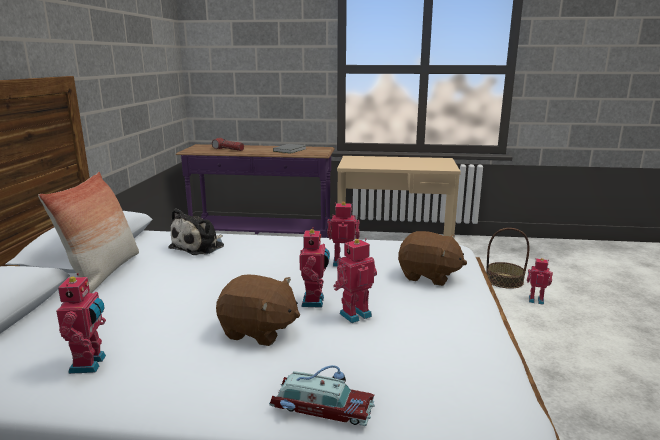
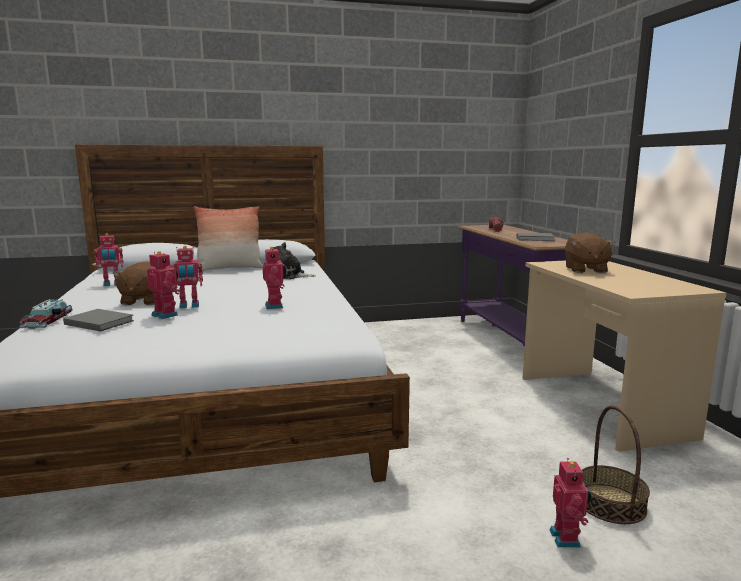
camera: 70 degrees right, 5 degrees down
brown plush toy [398,231,467,286] -> brown plush toy moved to [565,232,615,273]
none -> grey book [63,309,134,332]

